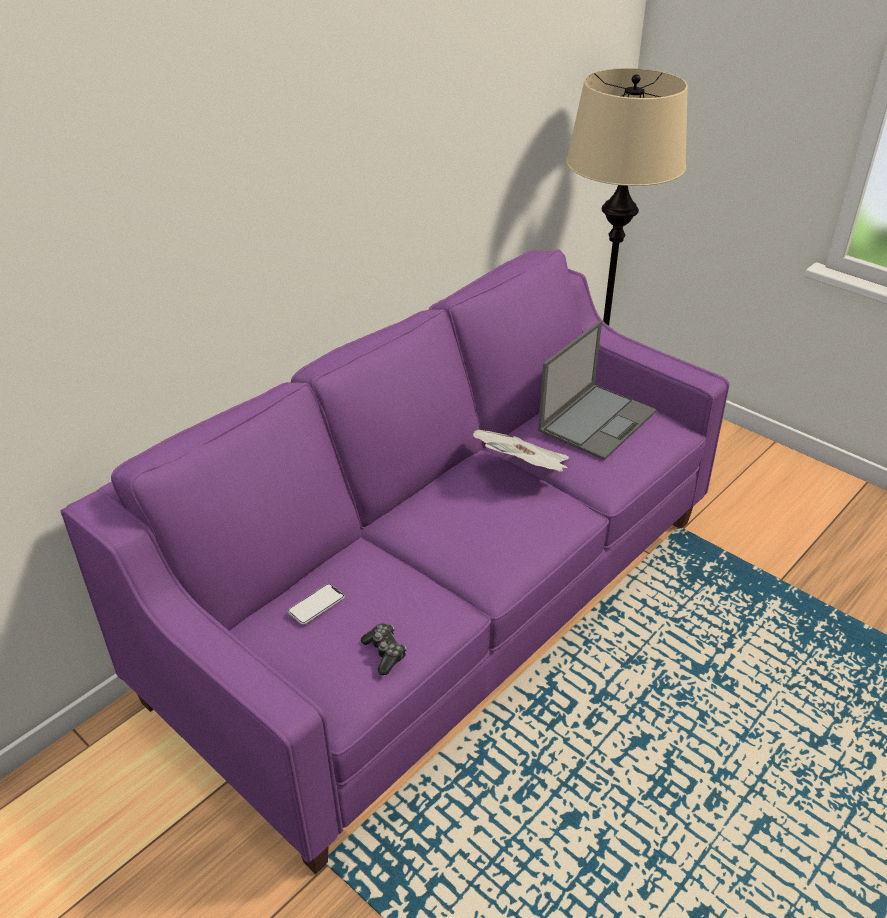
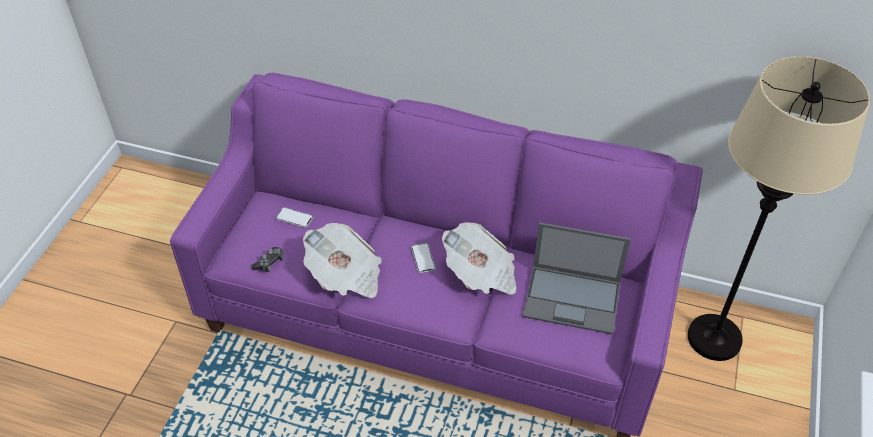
camera: 65 degrees right, 10 degrees up
none -> newspaper [303,223,382,298]
none -> phone [411,243,436,273]

